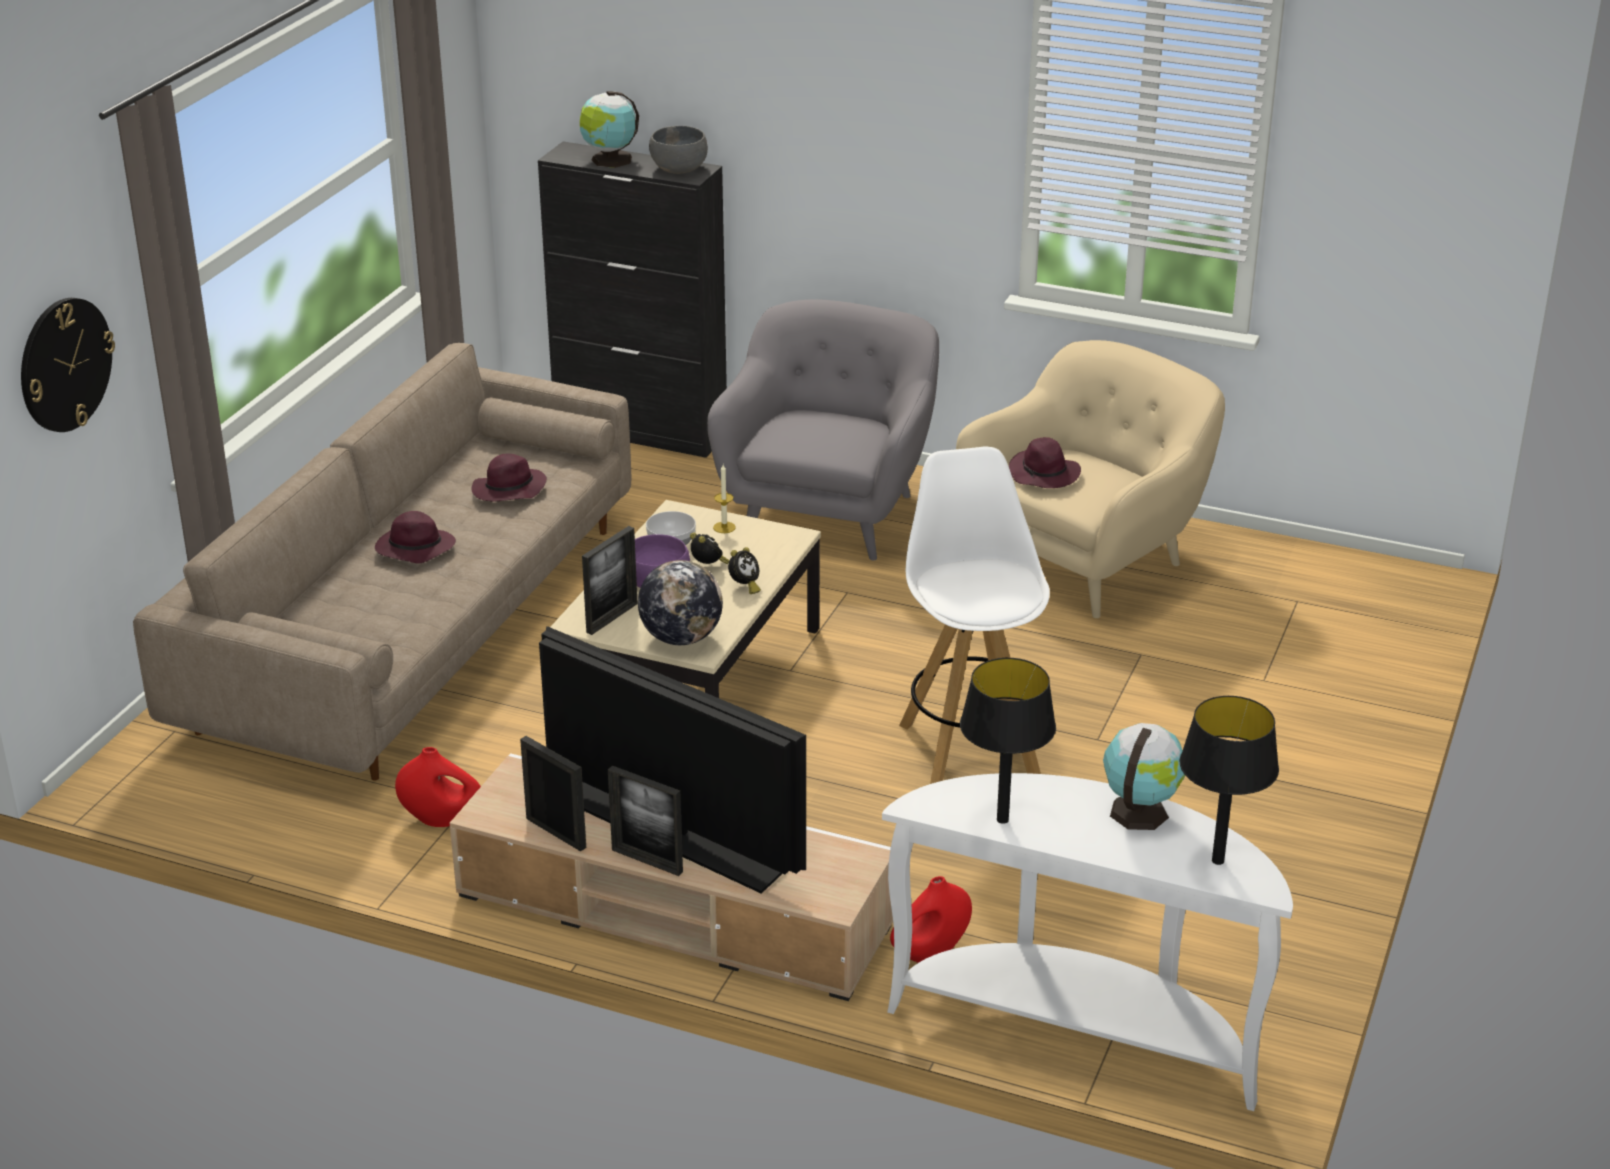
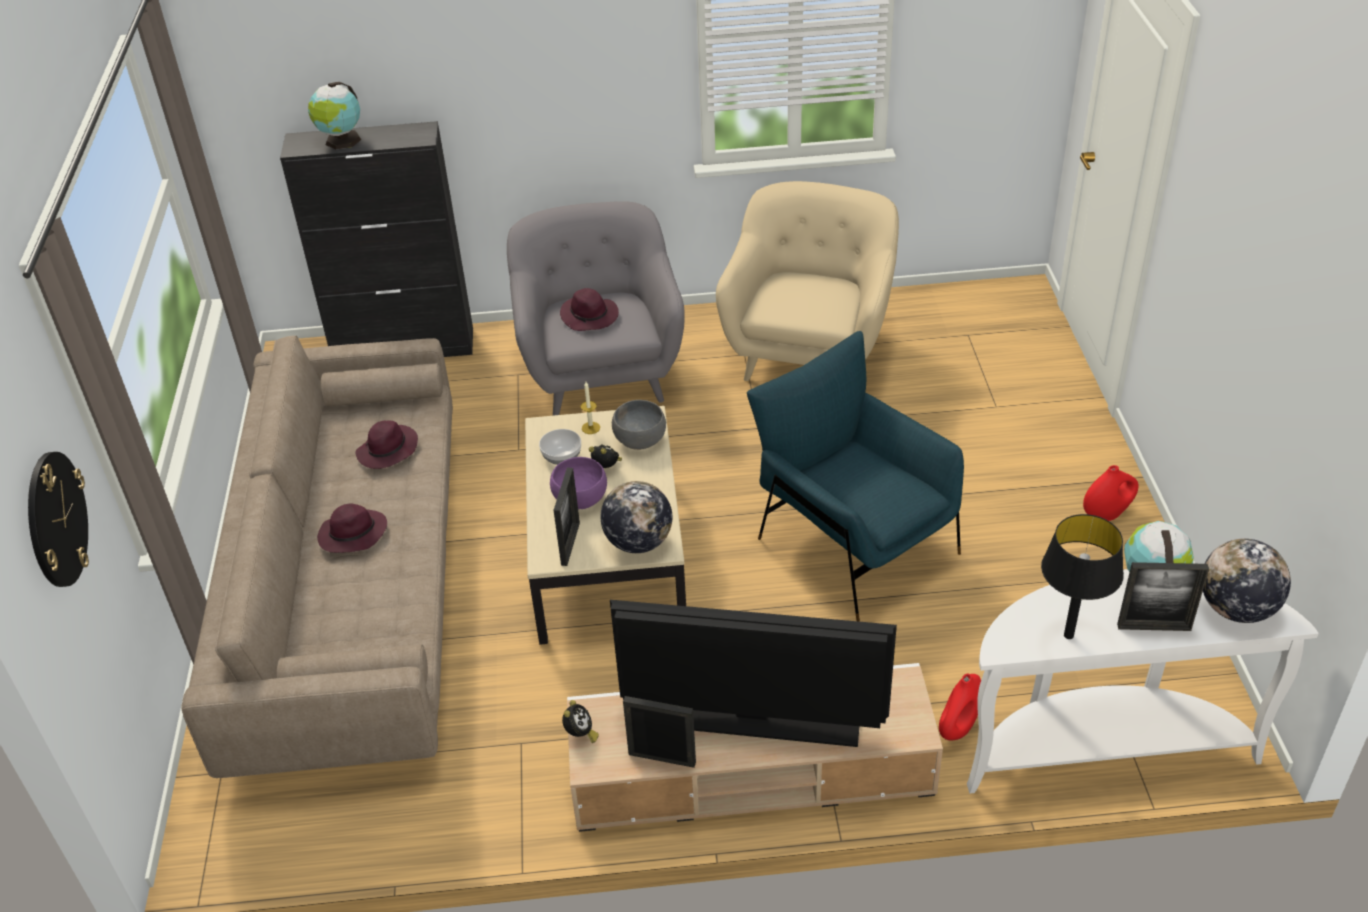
camera: 25 degrees left, 10 degrees up
red vase [395,747,481,827] -> red vase moved to [1083,465,1139,521]
picture frame [608,766,683,876] -> picture frame moved to [1117,562,1209,631]
grey bowl [649,126,708,174] -> grey bowl moved to [612,400,666,450]
alarm clock [728,547,761,594] -> alarm clock moved to [562,700,599,743]
white stool [899,447,1050,784] -> blue armchair [747,331,964,621]
purple hat [1009,437,1081,488] -> purple hat moved to [560,288,619,331]
black table lamp [1179,696,1279,865] -> globe [1203,539,1291,623]

